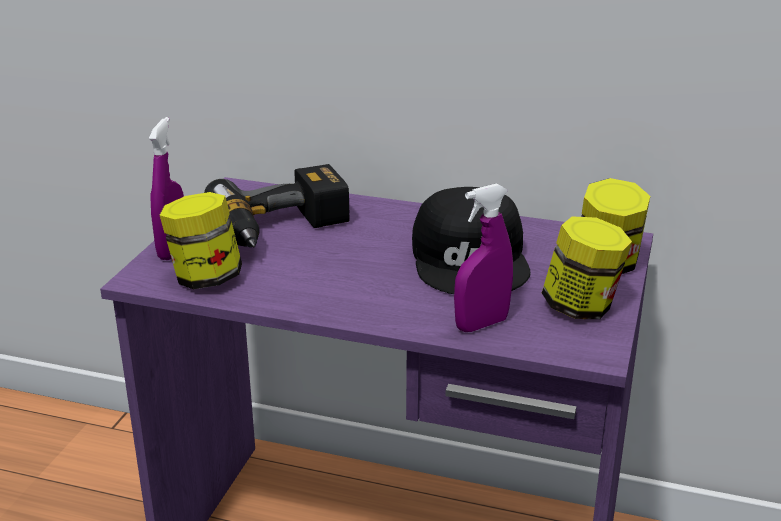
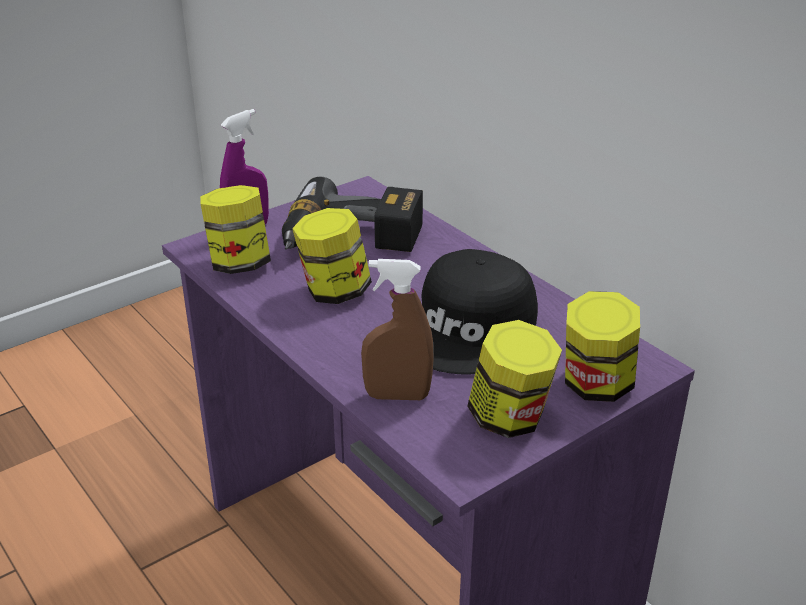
camera: 35 degrees right, 5 degrees up
purple spray bottle [454,183,513,332] -> brown spray bottle [361,259,434,400]
none -> jar [292,208,372,304]

